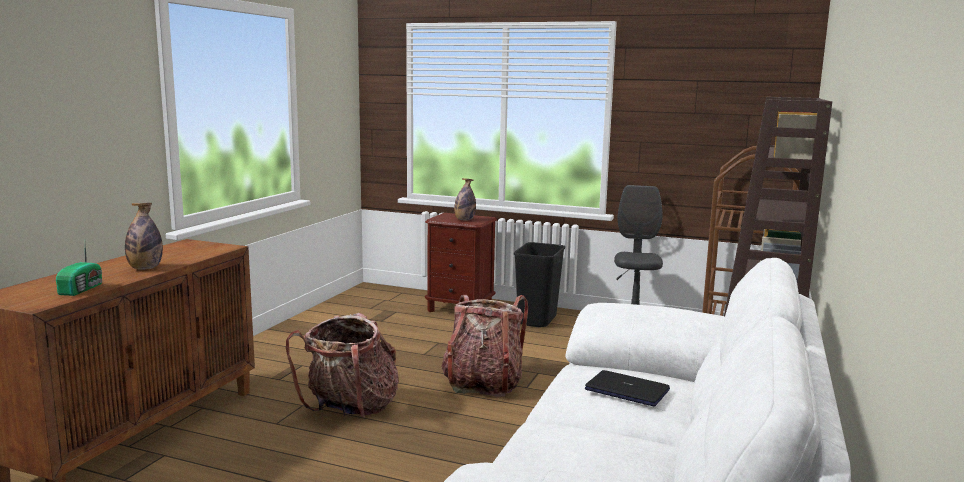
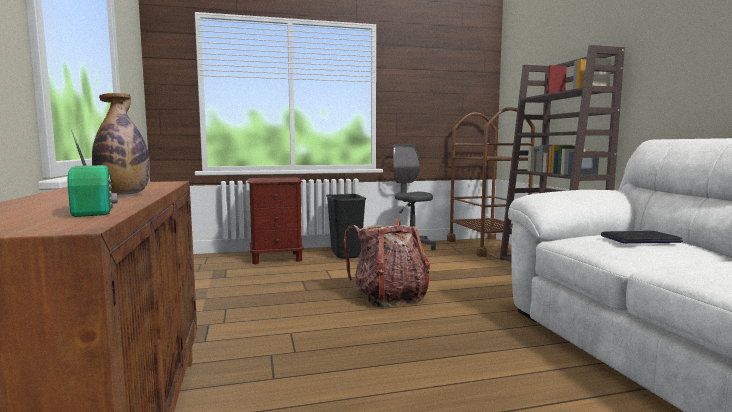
camera: 35 degrees left, 5 degrees down
backpack [286,313,399,418] -> none
bottle [454,178,476,221] -> none

